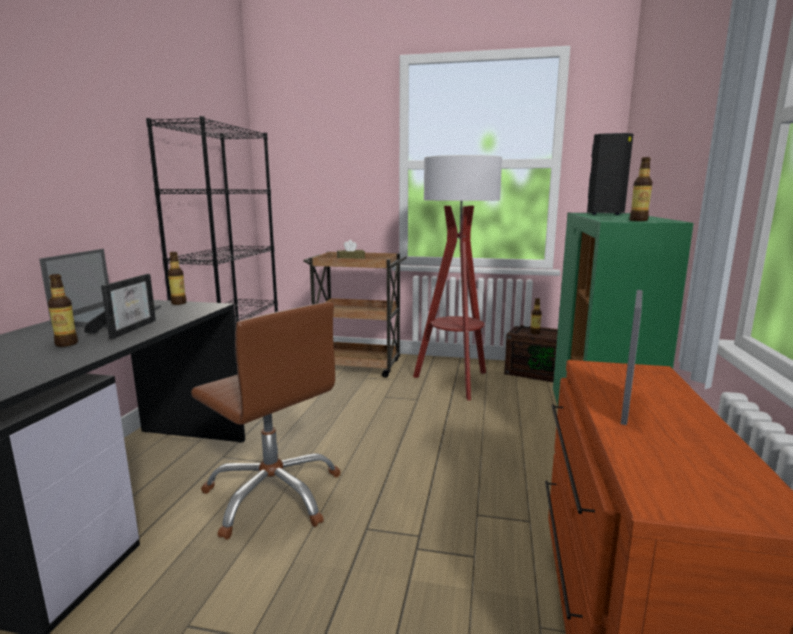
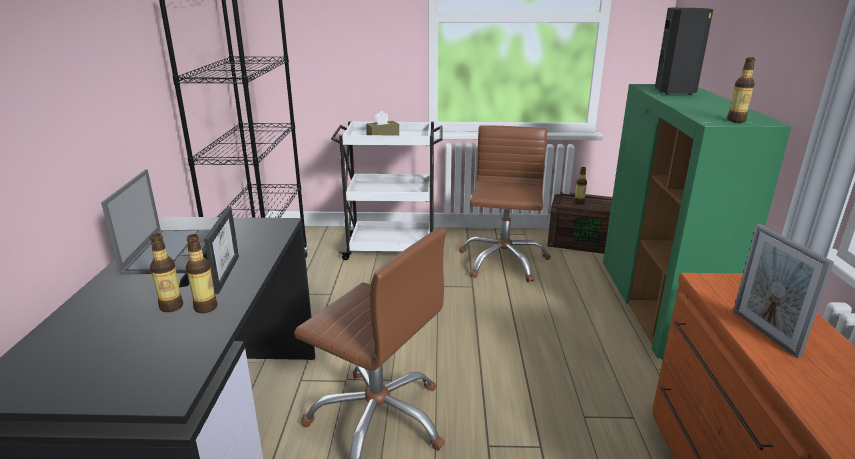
camera: 10 degrees left, 10 degrees up
bottle [168,252,187,305] -> bottle moved to [186,234,218,313]
brown cart [304,252,407,378] -> white cart [331,121,443,260]
floor lamp [413,155,502,401] -> brown office chair [459,125,551,282]
picture frame [620,290,642,425] -> picture frame turned 150 degrees clockwise [733,224,834,359]

